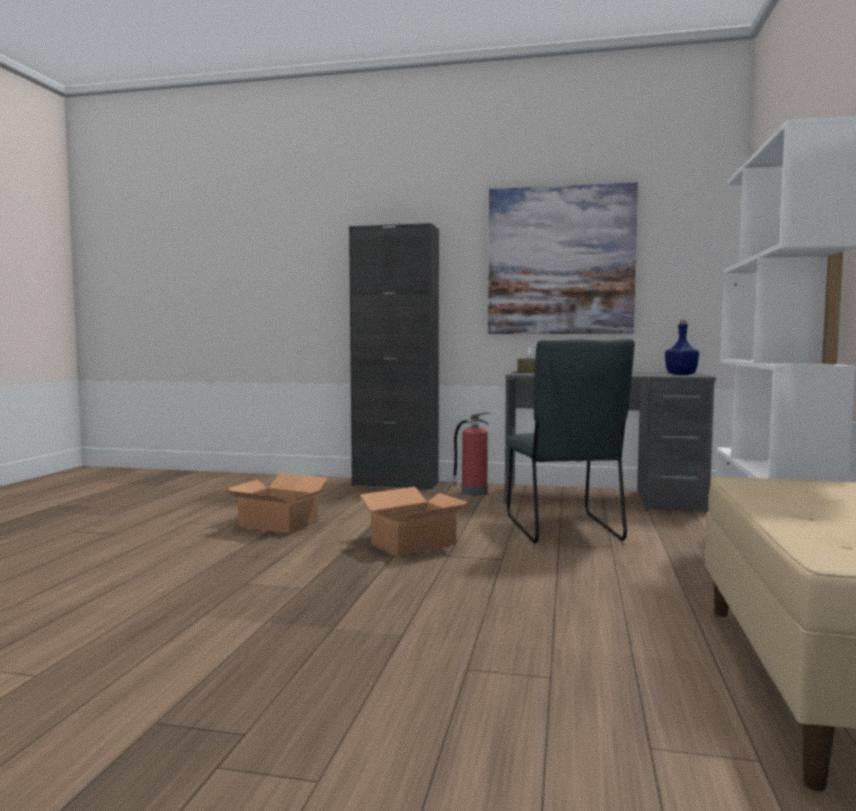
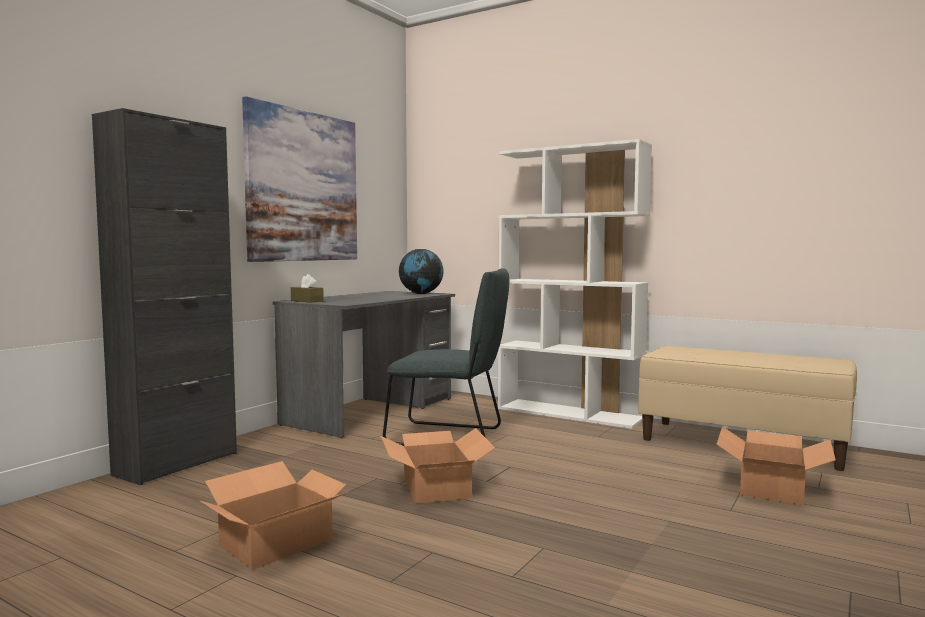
camera: 70 degrees left, 0 degrees up
fire extinguisher [452,412,490,496] -> none
blue bottle [665,320,699,375] -> globe [399,249,444,294]
none -> cardboard box [717,426,836,505]

